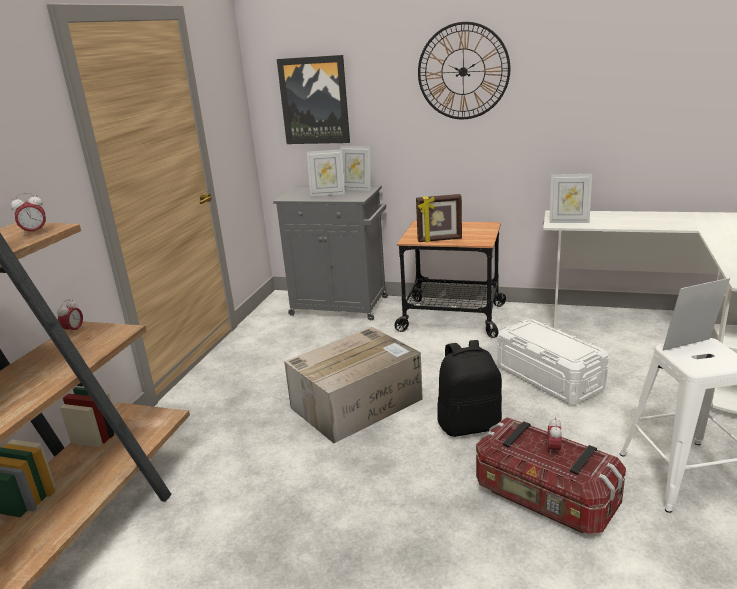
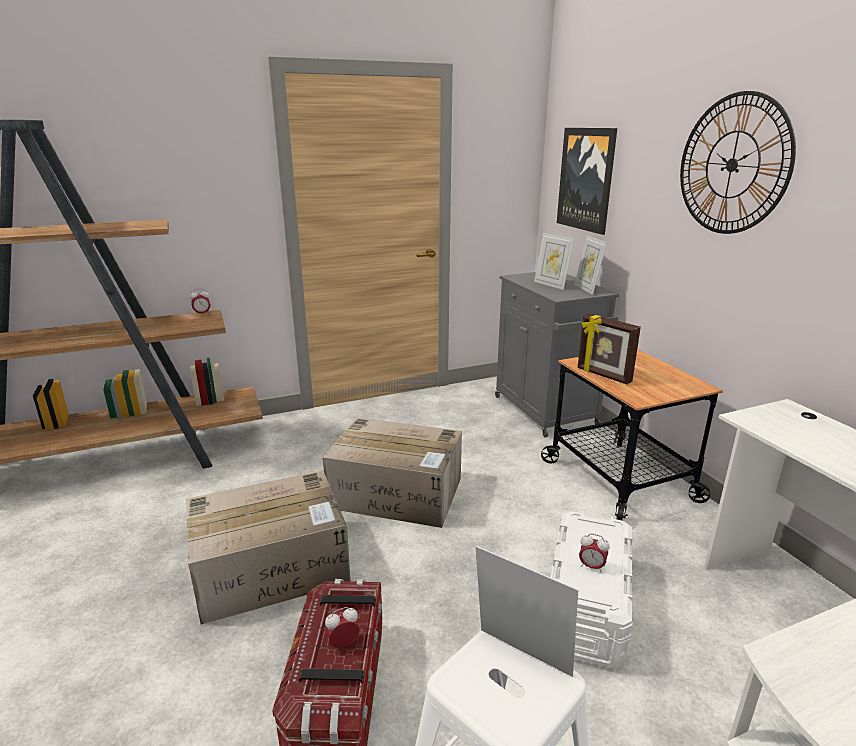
camera: 50 degrees right, 0 degrees up
alarm clock [10,193,47,236] -> alarm clock moved to [579,533,609,573]
black backpack [438,340,502,437] -> none
picture frame [549,174,592,223] -> none
none -> cardboard box [186,470,351,625]

